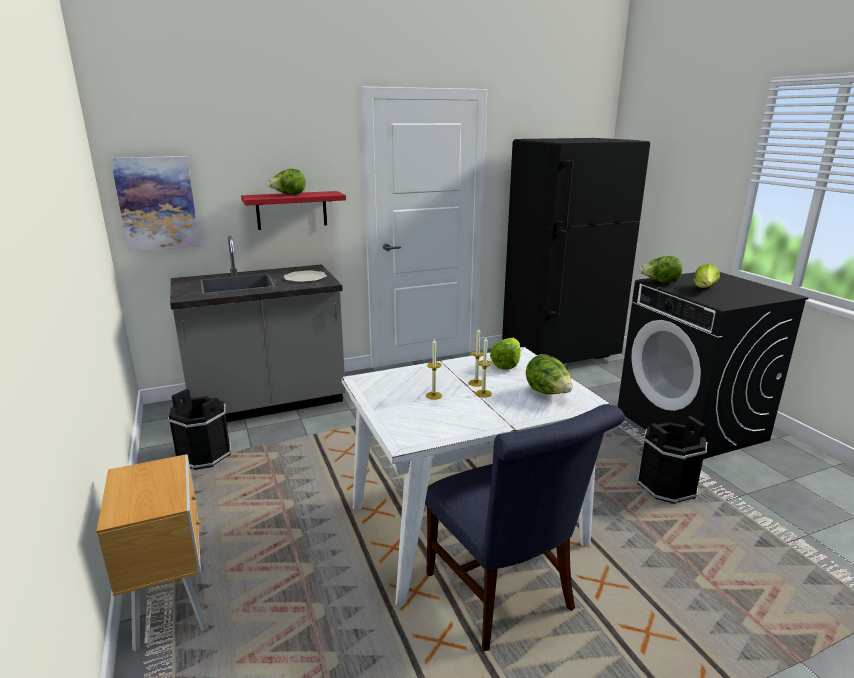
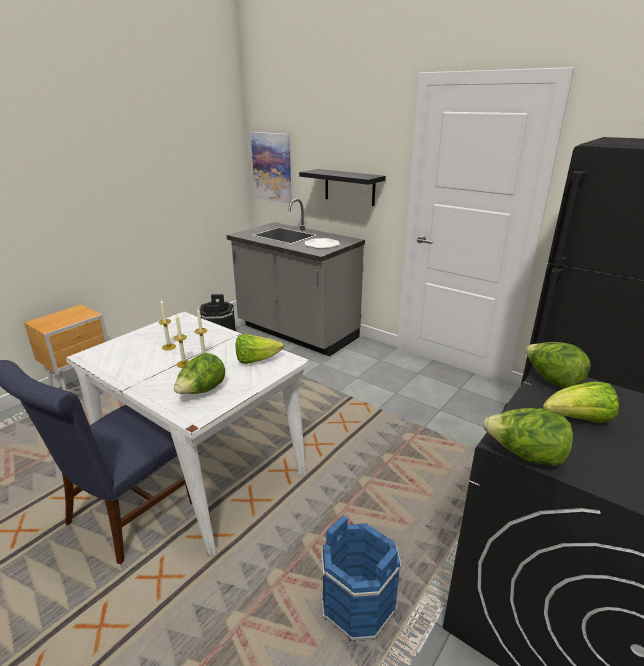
camera: 60 degrees right, 5 degrees up
red shelf [241,191,346,230] -> black shelf [299,169,386,206]
lettuce [267,169,306,195] -> lettuce moved to [483,408,573,466]
black bucket [637,416,708,504] -> blue bucket [321,515,402,642]

